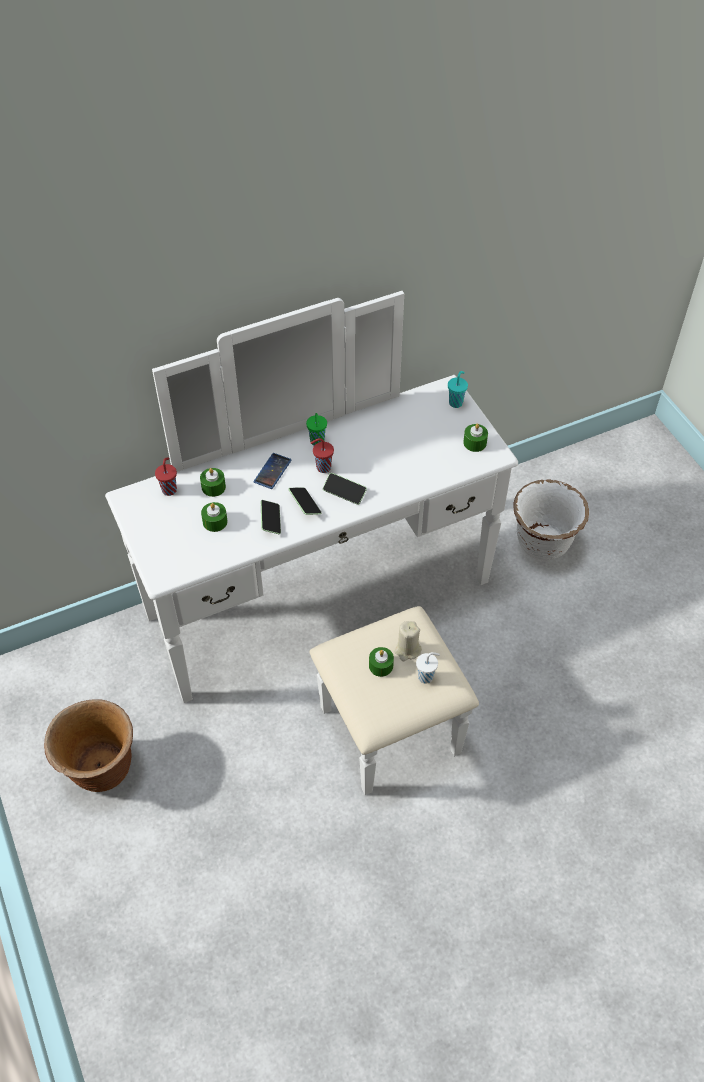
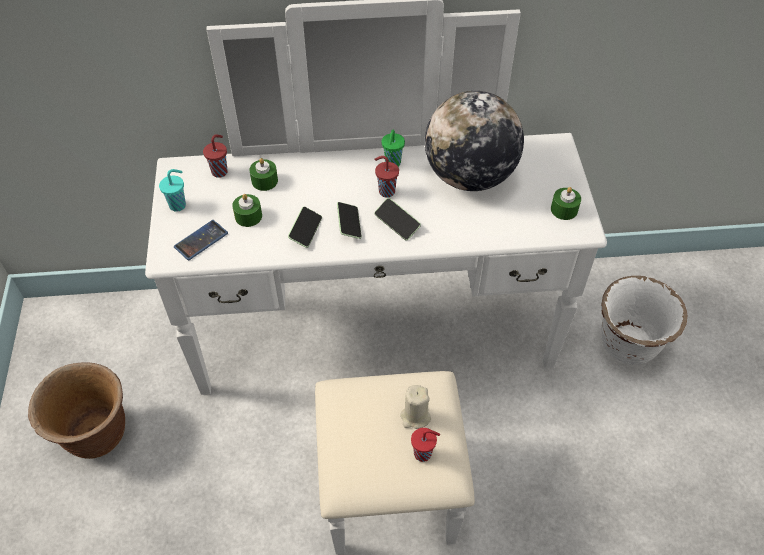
camera: 20 degrees right, 0 degrees up
phone [254,453,291,489] -> phone moved to [174,220,228,260]
green candle [369,647,394,677] -> none
white cup [416,652,440,684] -> red cup [411,428,440,462]
turquoise cup [448,371,468,408] -> turquoise cup moved to [159,169,186,212]
none -> globe [425,91,524,191]

